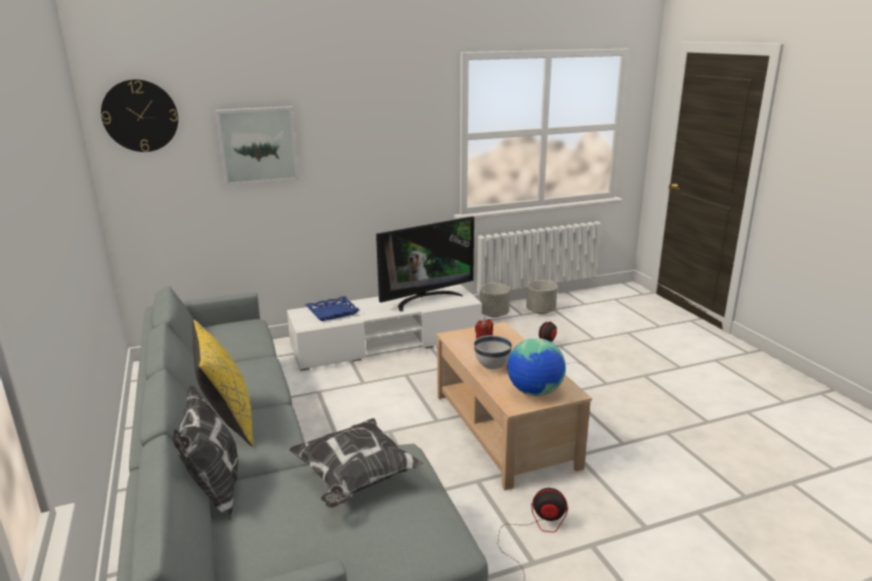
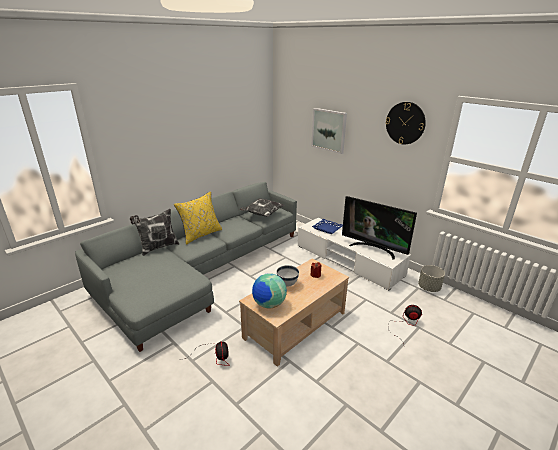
camera: 65 degrees right, 5 degrees up
wall clock [101,79,178,152] -> wall clock moved to [386,102,426,144]
pillow [289,418,423,508] -> pillow moved to [239,198,284,217]
grey planter [526,280,557,314] -> none

